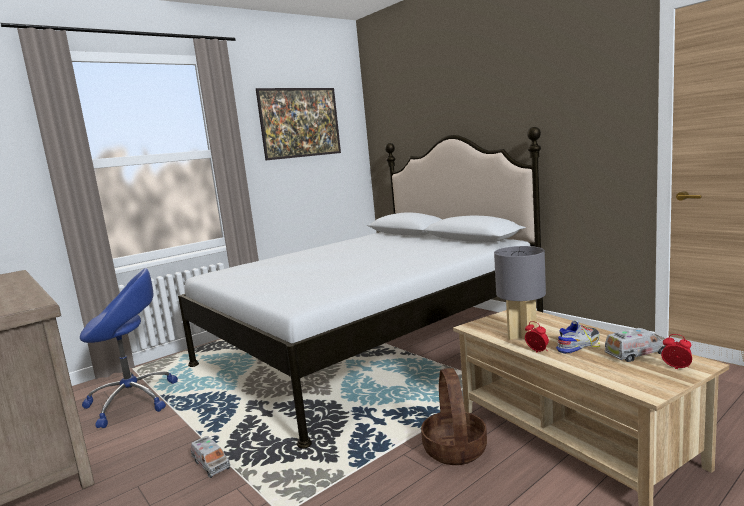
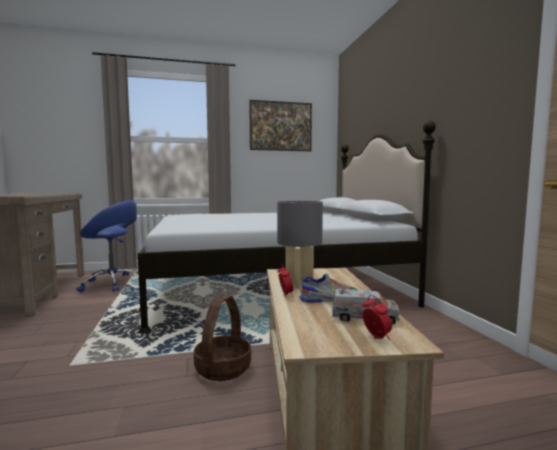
camera: 25 degrees right, 5 degrees down
toy truck [191,436,230,478] -> none

